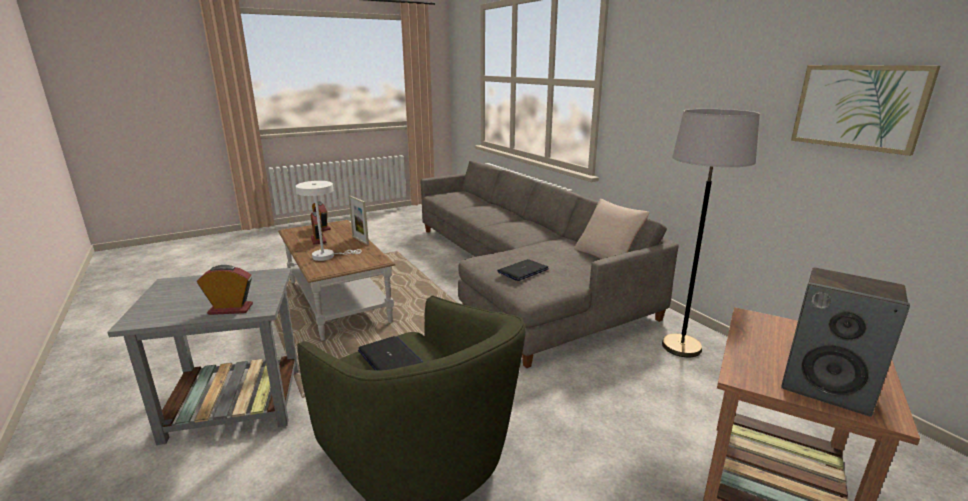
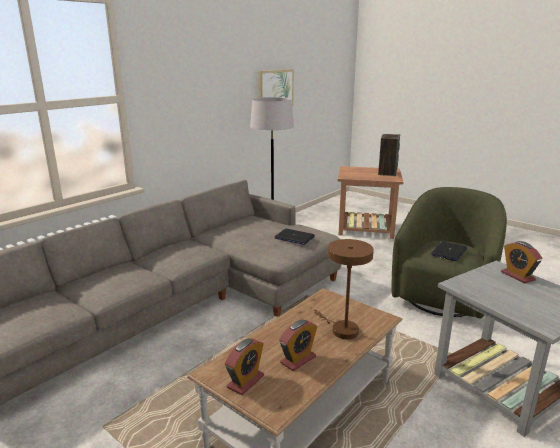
camera: 110 degrees left, 0 degrees up
white table lamp [295,181,362,261] -> brown table lamp [313,239,374,339]
picture frame [348,196,369,245] -> none
beige pillow [574,199,650,259] -> none

